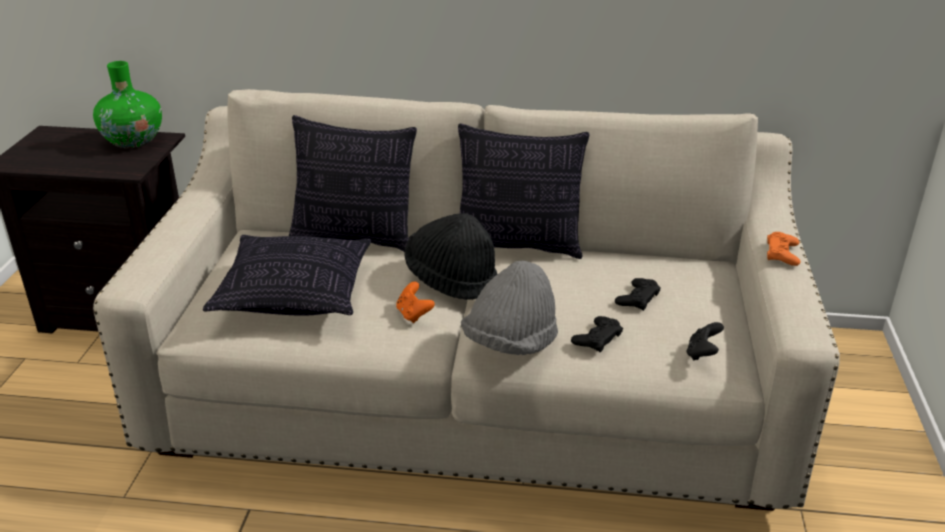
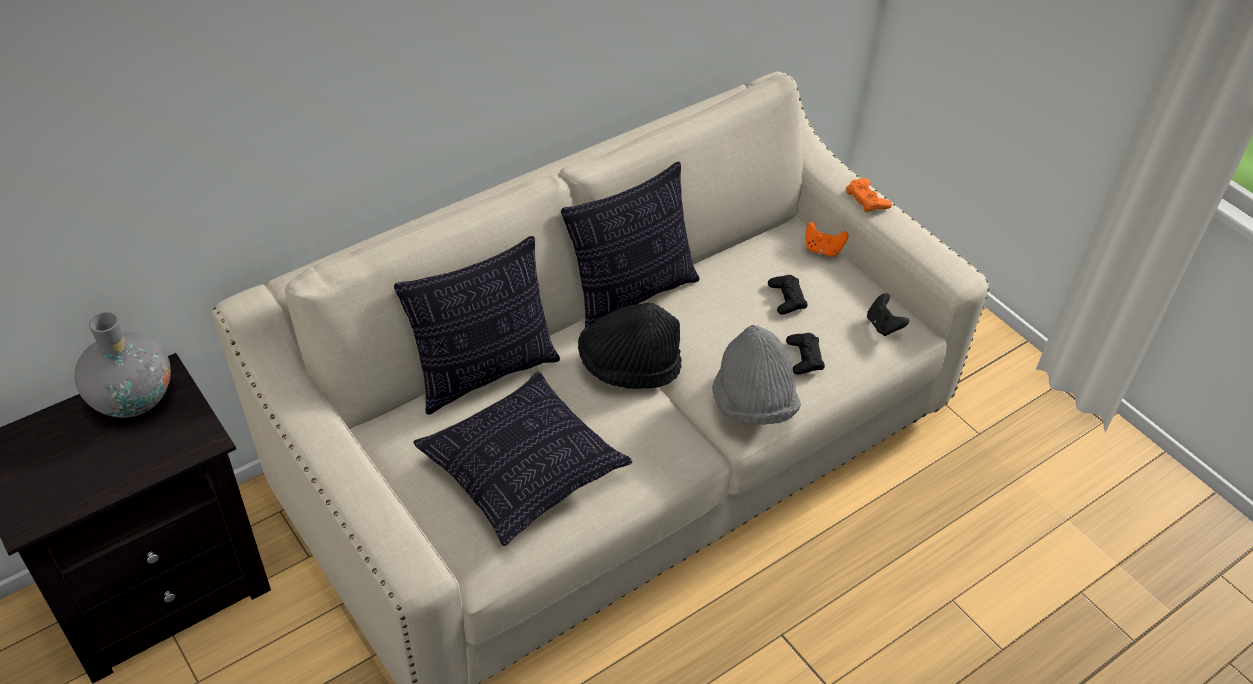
camera: 45 degrees left, 15 degrees up
green vase [93,61,162,148] -> grey vase [74,312,171,418]
orange game controller [396,282,435,323] -> orange game controller moved to [806,222,848,257]

